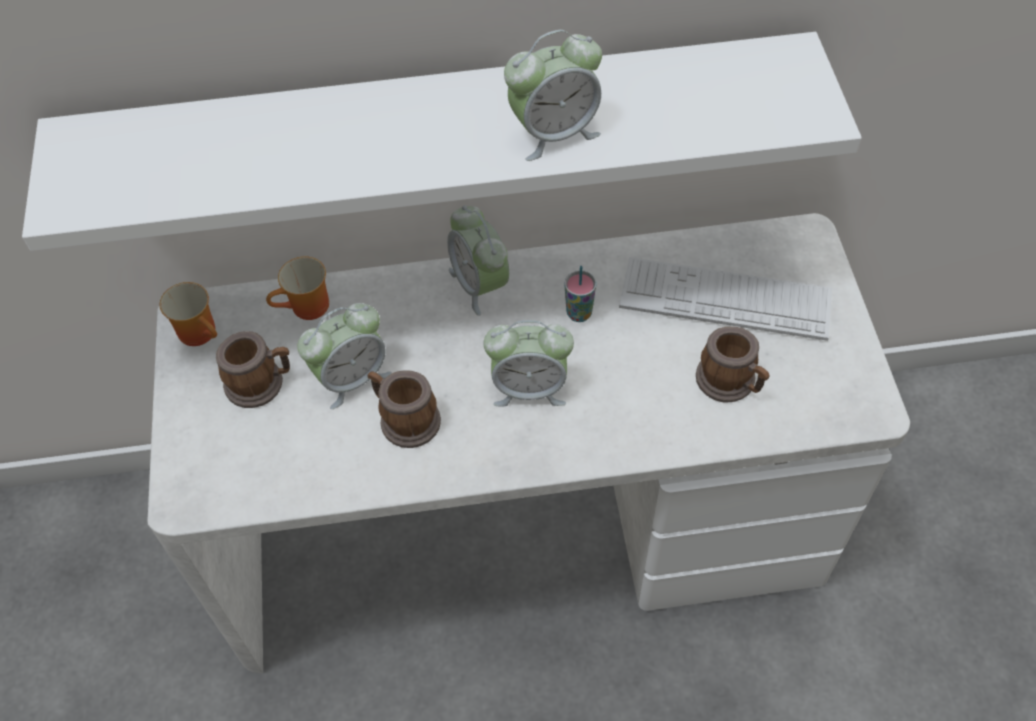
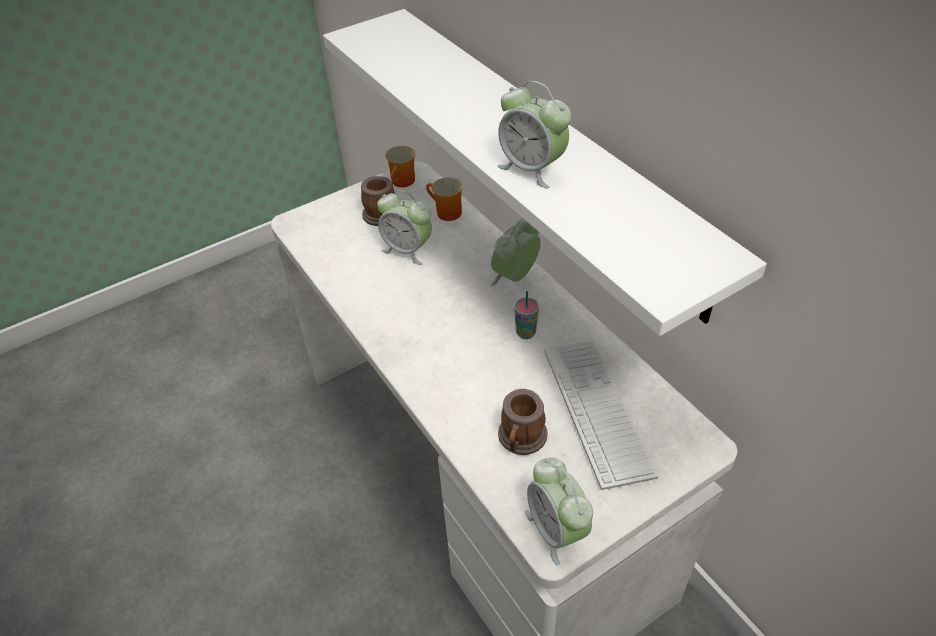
camera: 65 degrees right, 10 degrees down
mug [367,371,441,448] -> none
alarm clock [483,320,574,406] -> alarm clock moved to [525,458,593,565]

